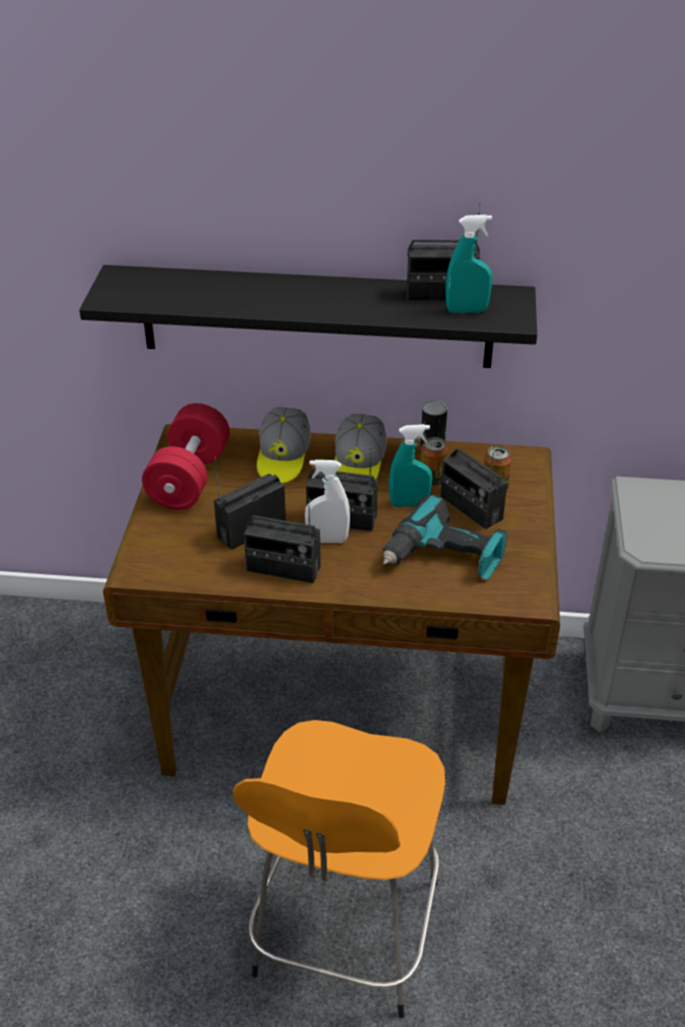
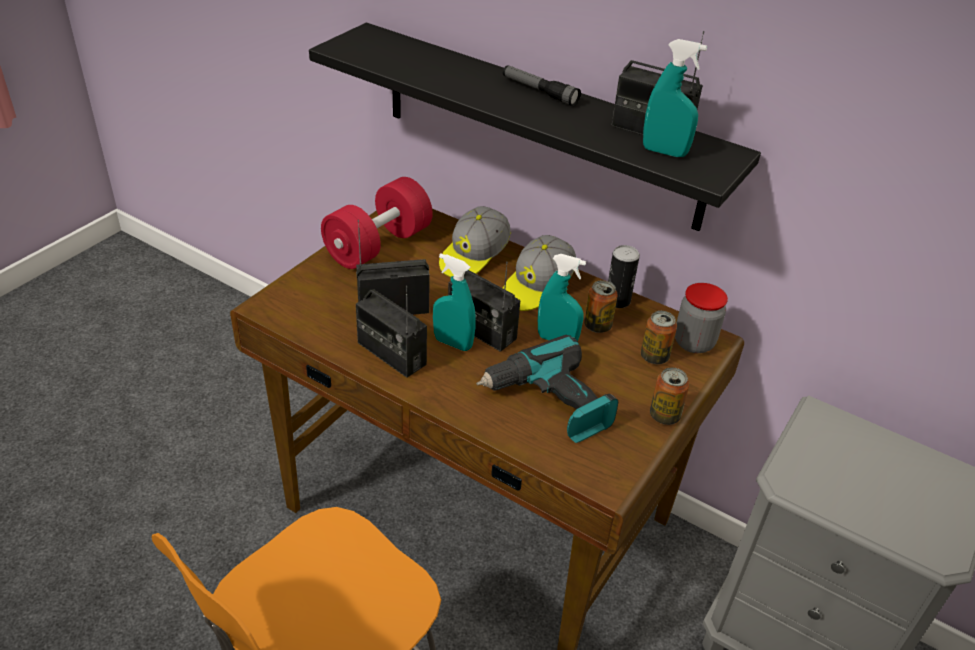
camera: 25 degrees right, 0 degrees up
white spray bottle [305,460,350,543] -> turquoise spray bottle [433,254,476,351]
radio [440,445,507,529] -> none
none -> flashlight [503,65,581,106]
none -> can [650,368,689,425]
none -> jar [675,283,728,353]

